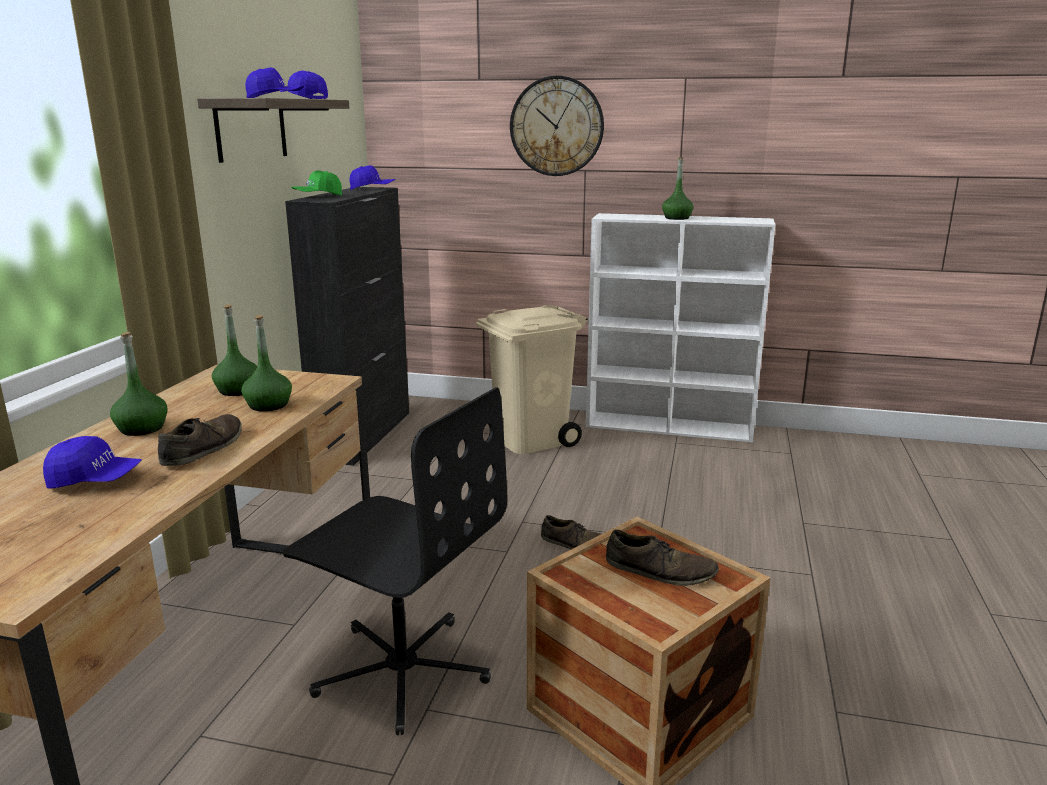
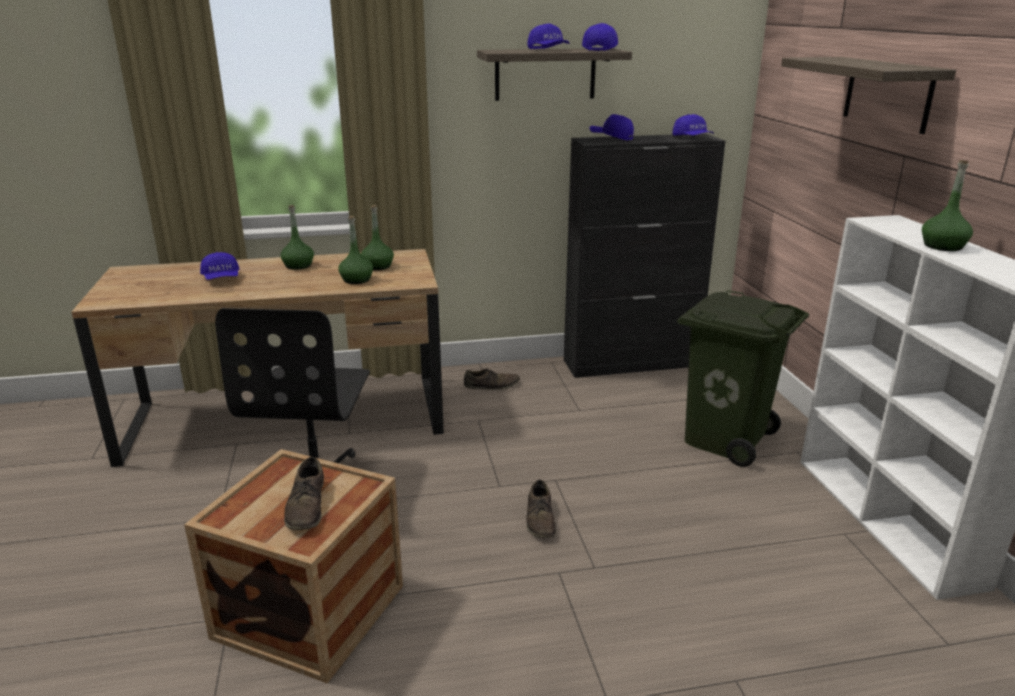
camera: 65 degrees right, 5 degrees up
brown shoe [158,414,242,466] -> brown shoe moved to [464,369,520,390]
green cap [291,170,342,196] -> blue cap [590,114,634,141]
beige trash can [476,305,588,454] -> green trash can [677,290,809,467]
wall clock [510,76,604,176] -> shelf [781,57,956,134]

